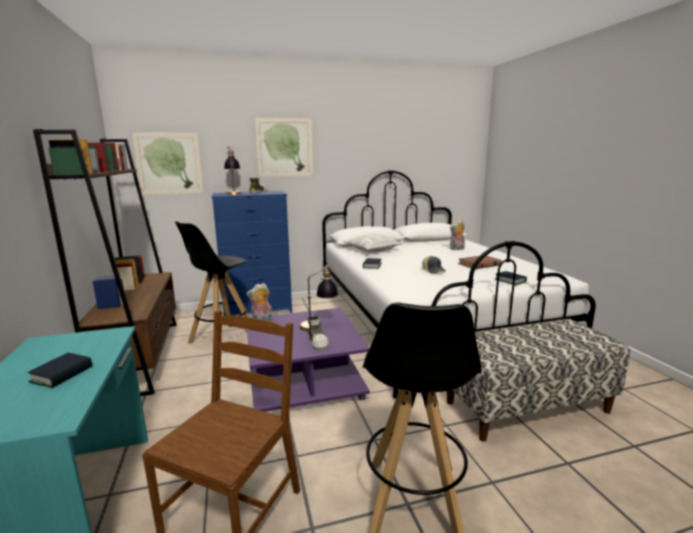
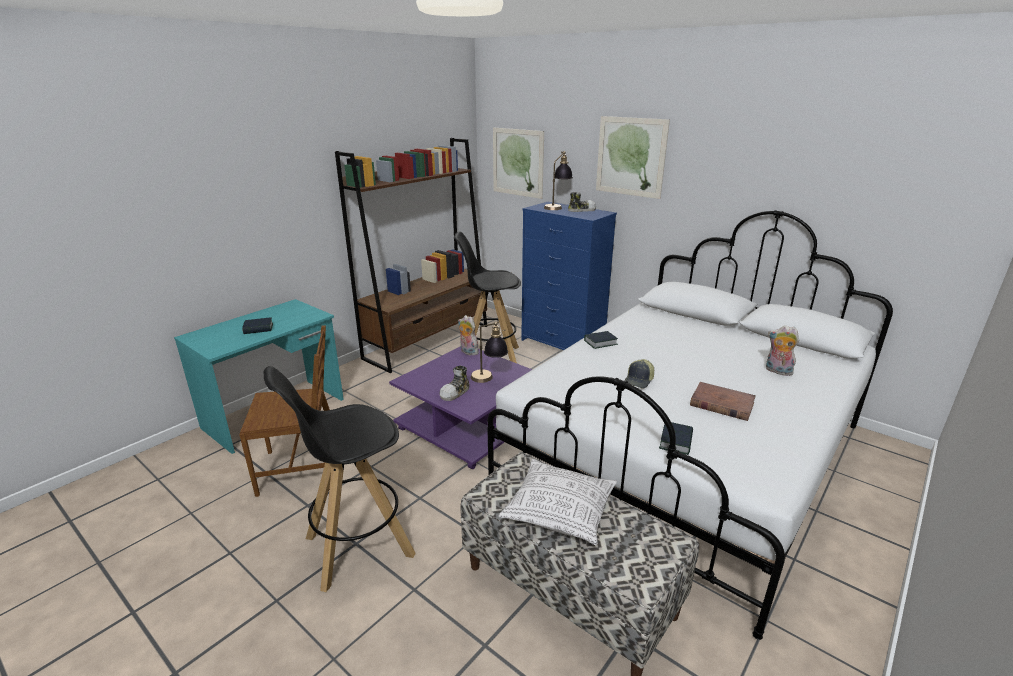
camera: 55 degrees right, 10 degrees up
pillow [343,234,403,252] -> pillow moved to [499,459,617,545]

